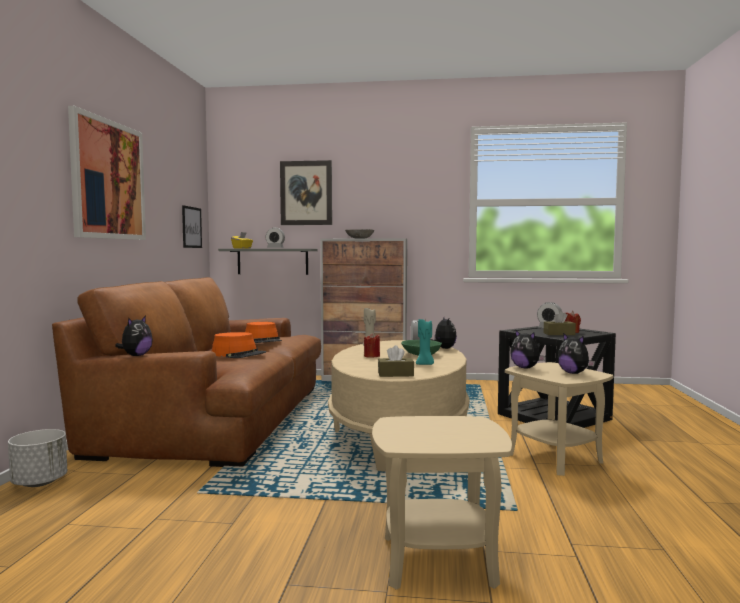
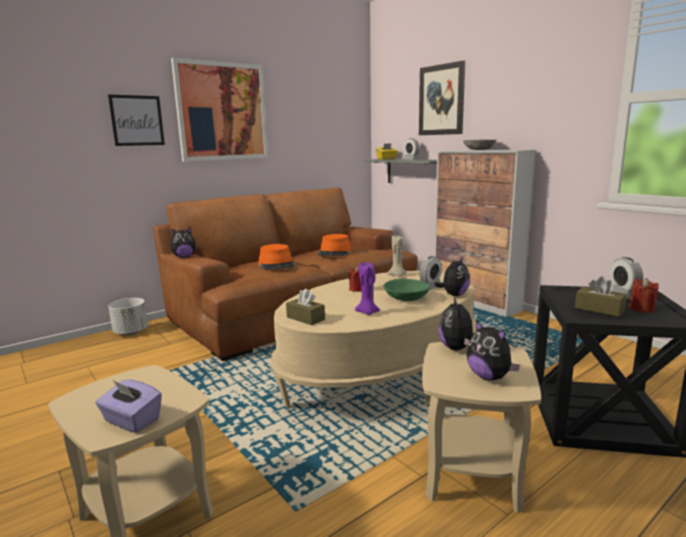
camera: 45 degrees right, 10 degrees up
picture [182,205,202,248] -> picture moved to [108,94,165,146]
turquoise candle [416,319,434,365] -> purple candle [355,262,380,315]
plush toy [558,333,595,374] -> plush toy turned 45 degrees counterclockwise [467,320,520,381]
none -> purple tissue box [95,380,162,433]

